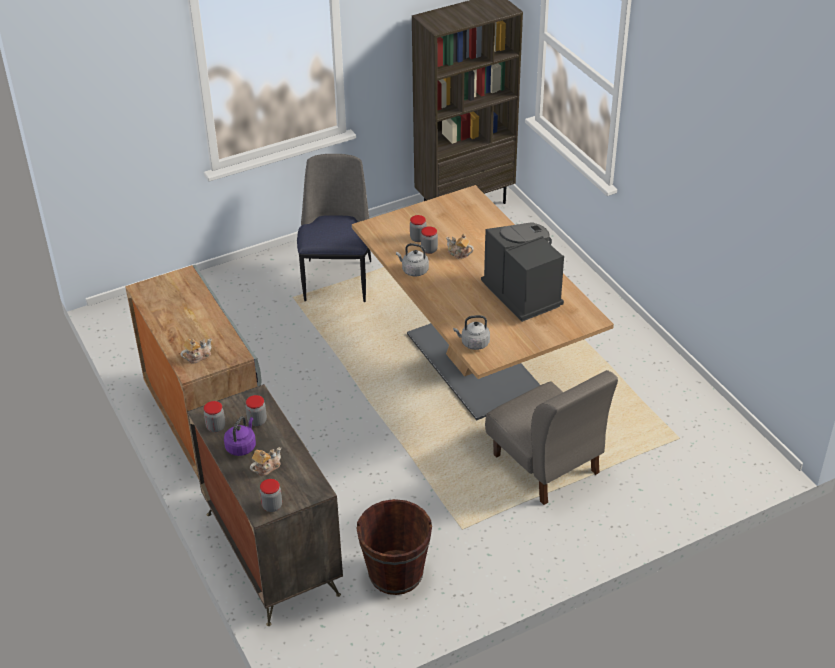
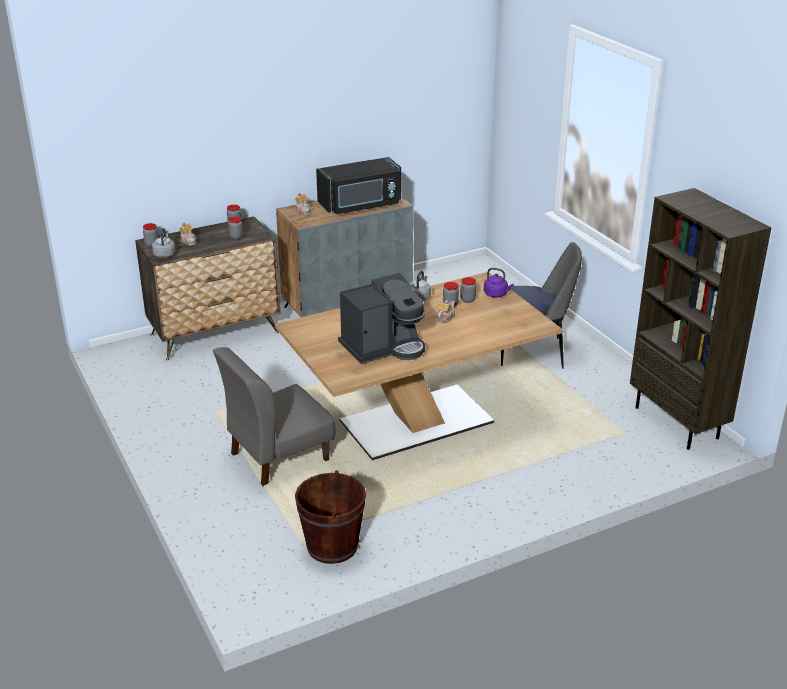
camera: 90 degrees right, 10 degrees down
purple kettle [224,416,256,456] -> purple kettle moved to [484,268,514,298]
brown bucket [357,499,432,595] -> brown bucket moved to [295,471,366,564]
grey kettle [453,315,490,350] -> grey kettle moved to [152,228,175,258]
none -> black microwave [316,157,401,214]

